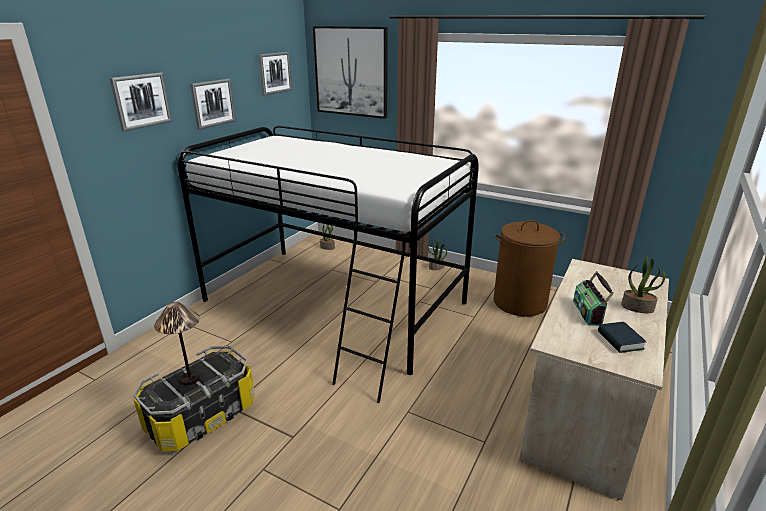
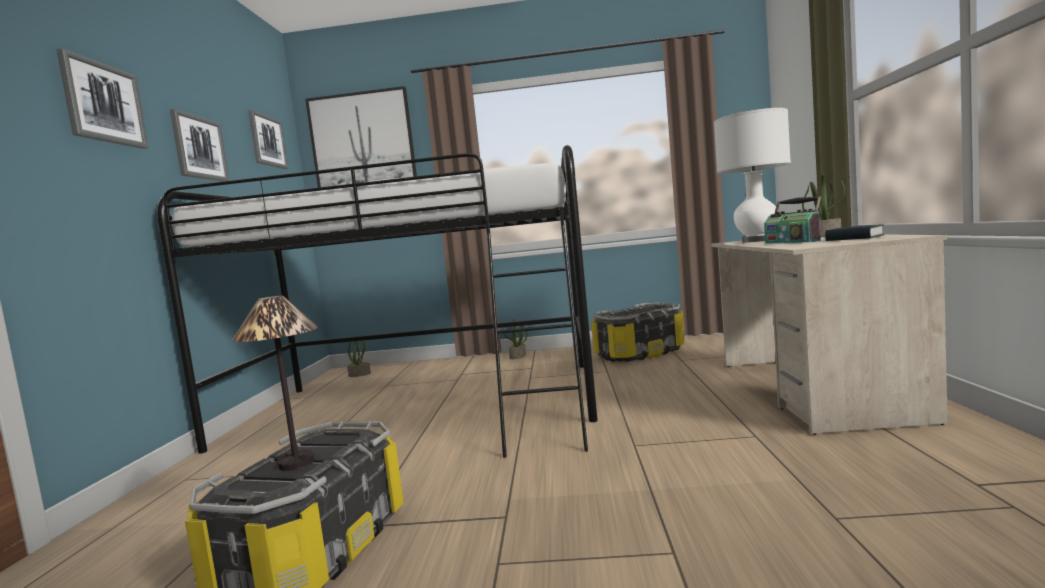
camera: 25 degrees left, 20 degrees down
brown laundry basket [494,220,565,317] -> storage box [591,302,685,362]
none -> white table lamp [714,108,791,242]

